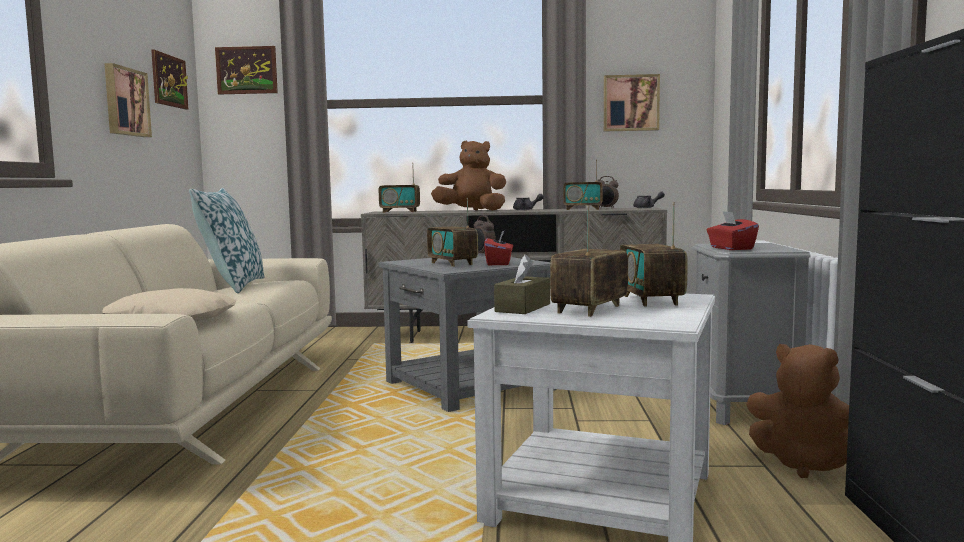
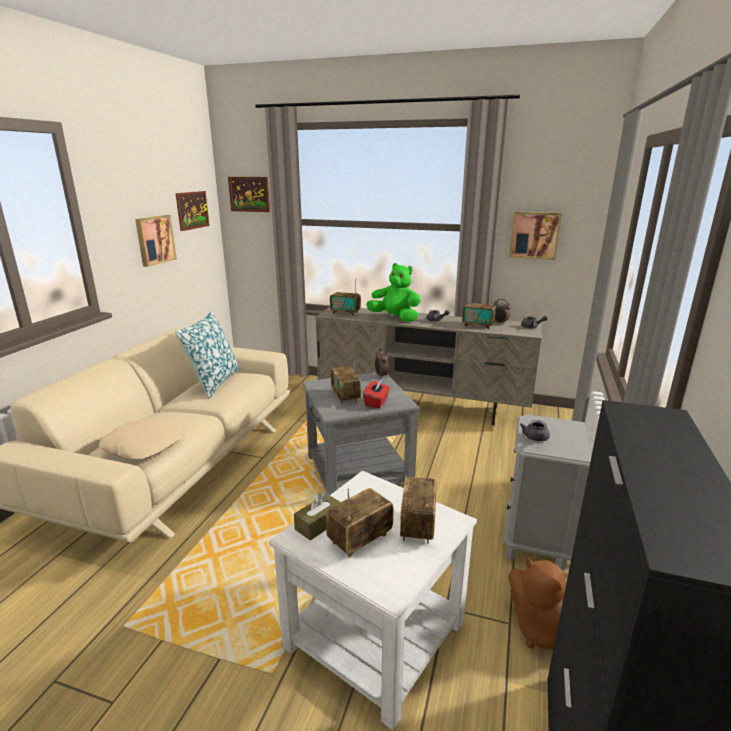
camera: 15 degrees right, 15 degrees up
brown plush toy [431,140,506,211] -> green plush toy [366,263,421,322]
red tissue box [707,211,759,250] -> grey teapot [520,420,550,441]

